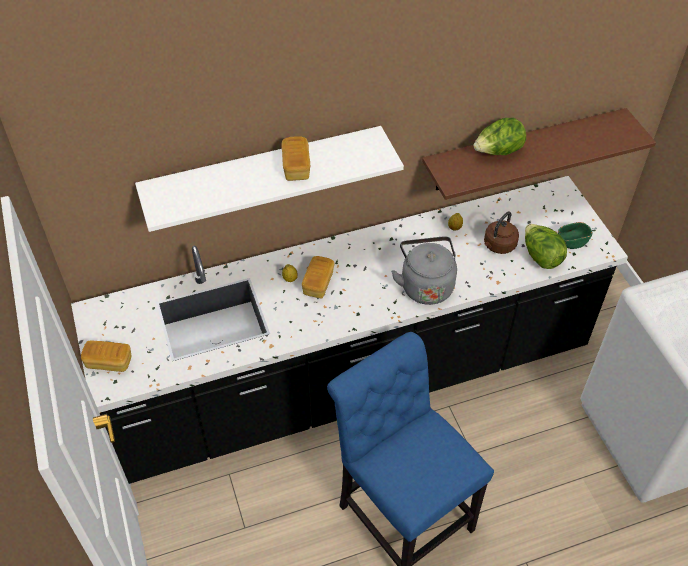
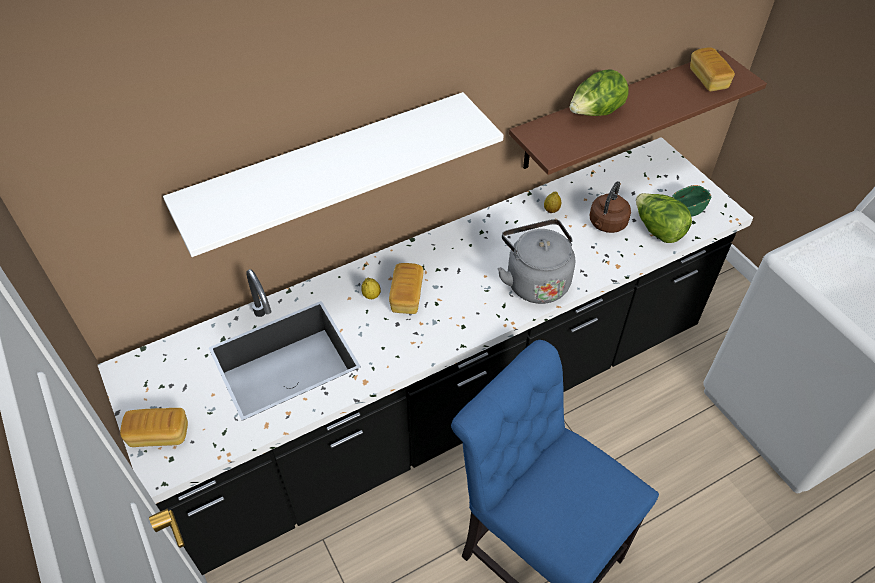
camera: 10 degrees left, 0 degrees up
bread [282,136,310,181] -> bread moved to [690,47,735,91]

